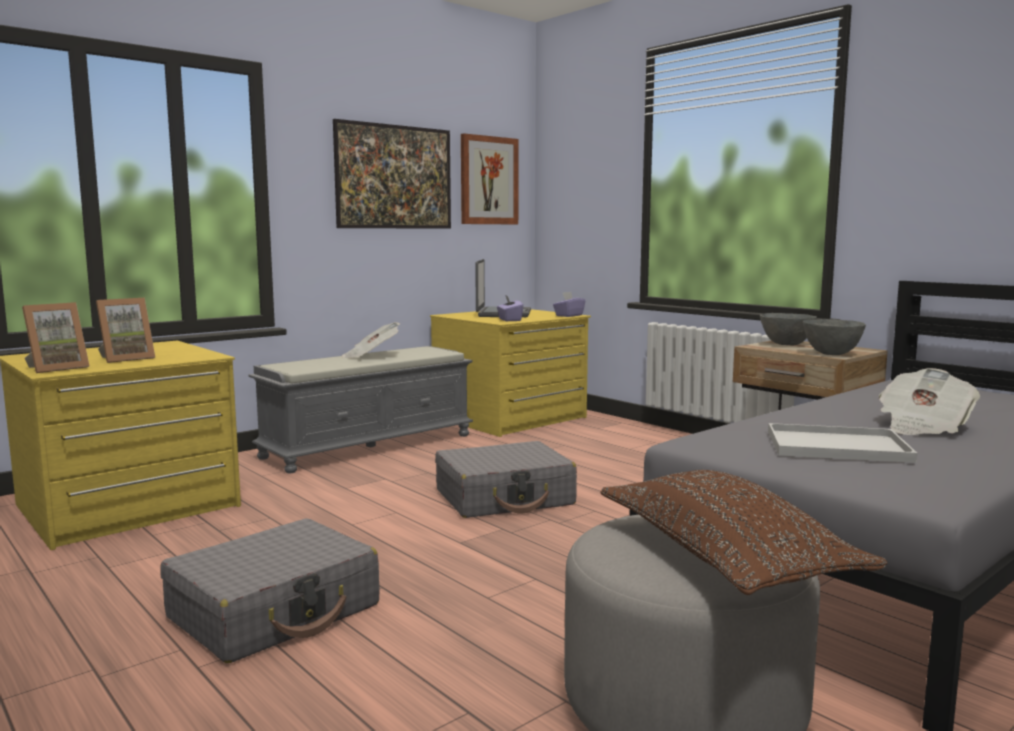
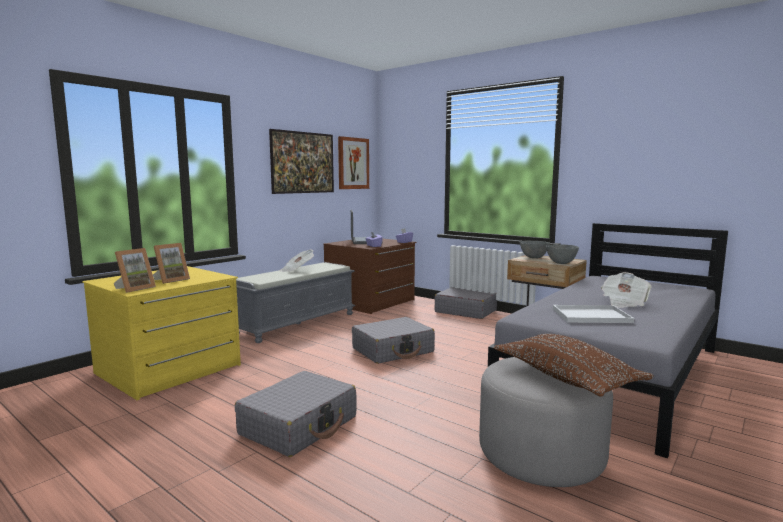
camera: 10 degrees left, 0 degrees up
yellow dresser [430,309,591,437] -> brown dresser [323,239,416,314]
none -> grey suitcase [434,287,497,319]

